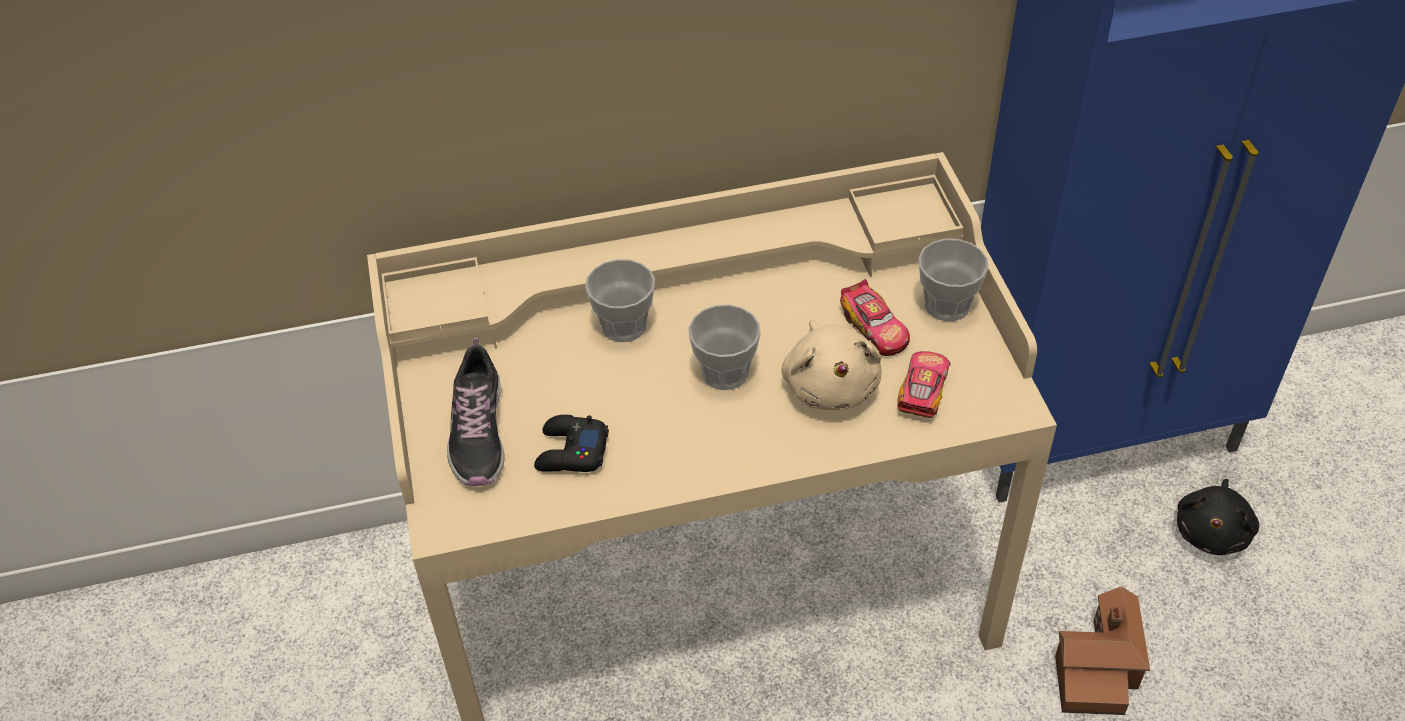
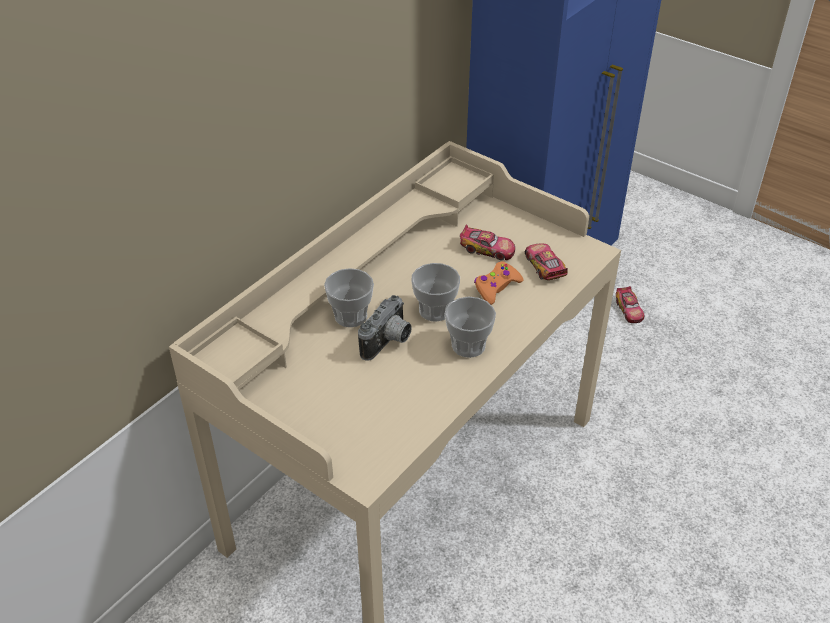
camera: 40 degrees left, 5 degrees down
shoe [447,338,505,486] -> none
black game controller [534,415,609,472] -> none
beige plush toy [781,319,881,410] -> orange game controller [474,261,523,305]
cup [919,239,988,321] -> cup moved to [445,297,496,358]
toy house [1055,586,1150,715] -> none
black plush toy [1177,479,1259,555] -> toy car [616,286,645,323]
none -> camera [358,295,412,361]

